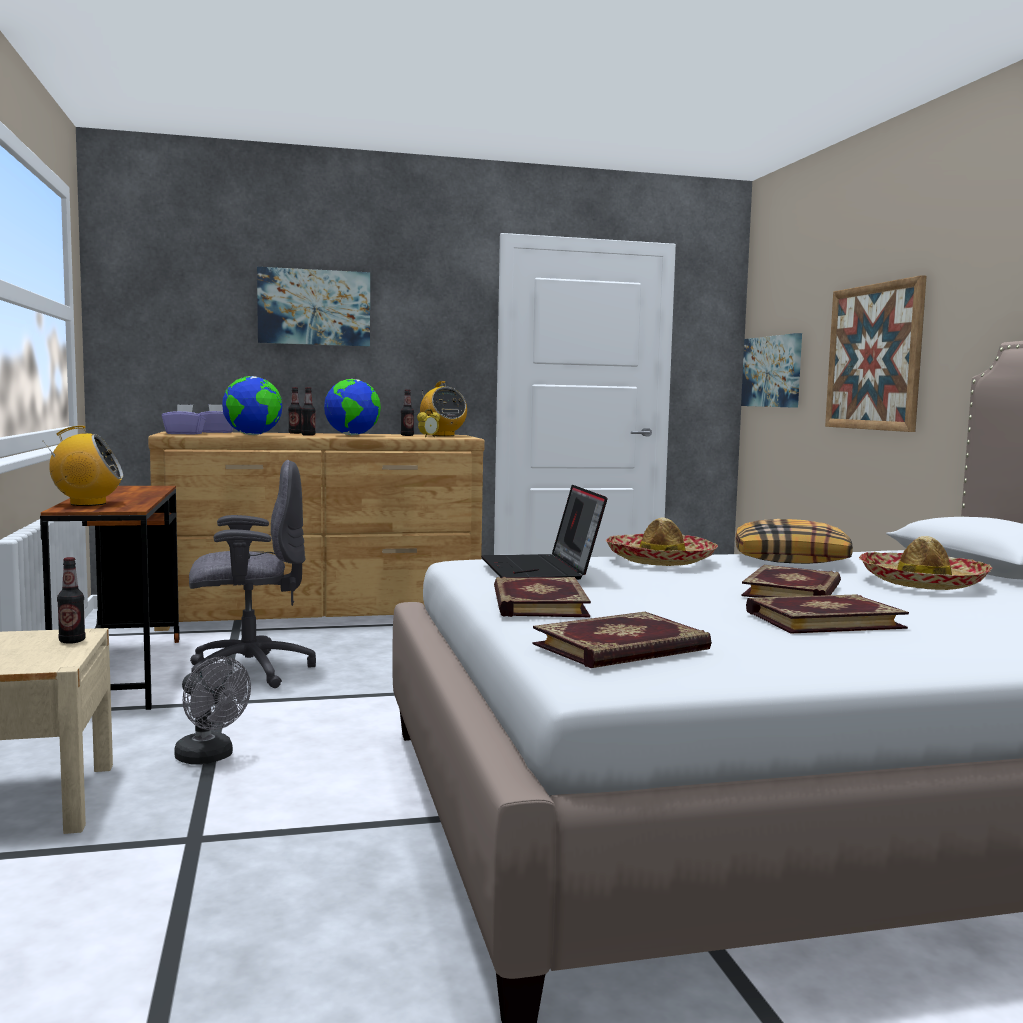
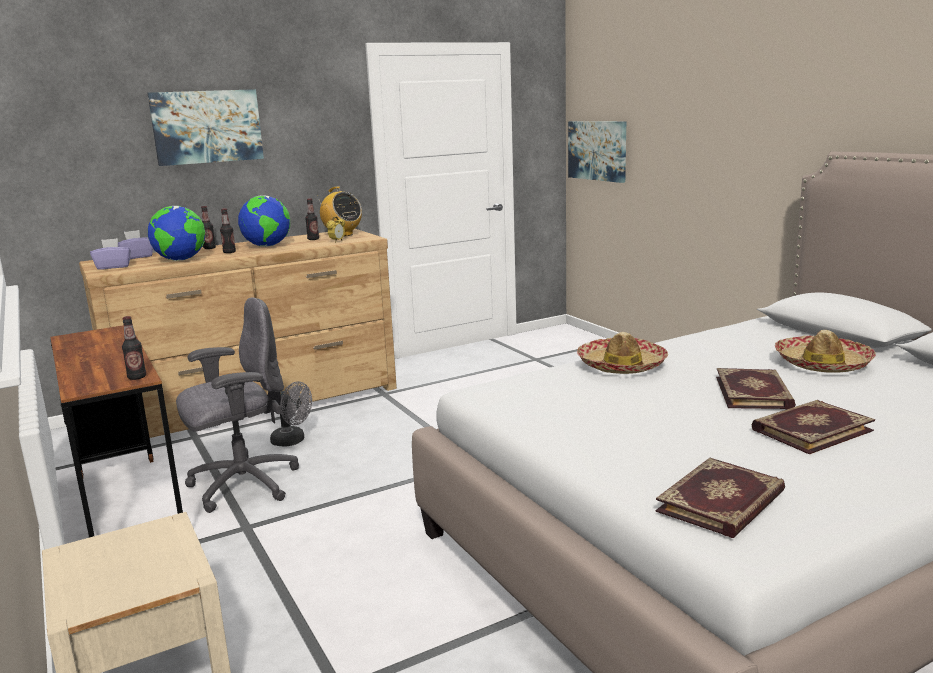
camera: 15 degrees left, 10 degrees up
radio [43,426,123,506] -> none
bottle [57,557,85,644] -> bottle moved to [122,316,146,380]
grey fan [174,656,251,764] -> grey fan moved to [270,382,312,447]
laptop [481,485,607,580] -> none
book [494,577,591,617] -> none
pillow [736,519,853,564] -> none
picture [825,275,927,432] -> none

